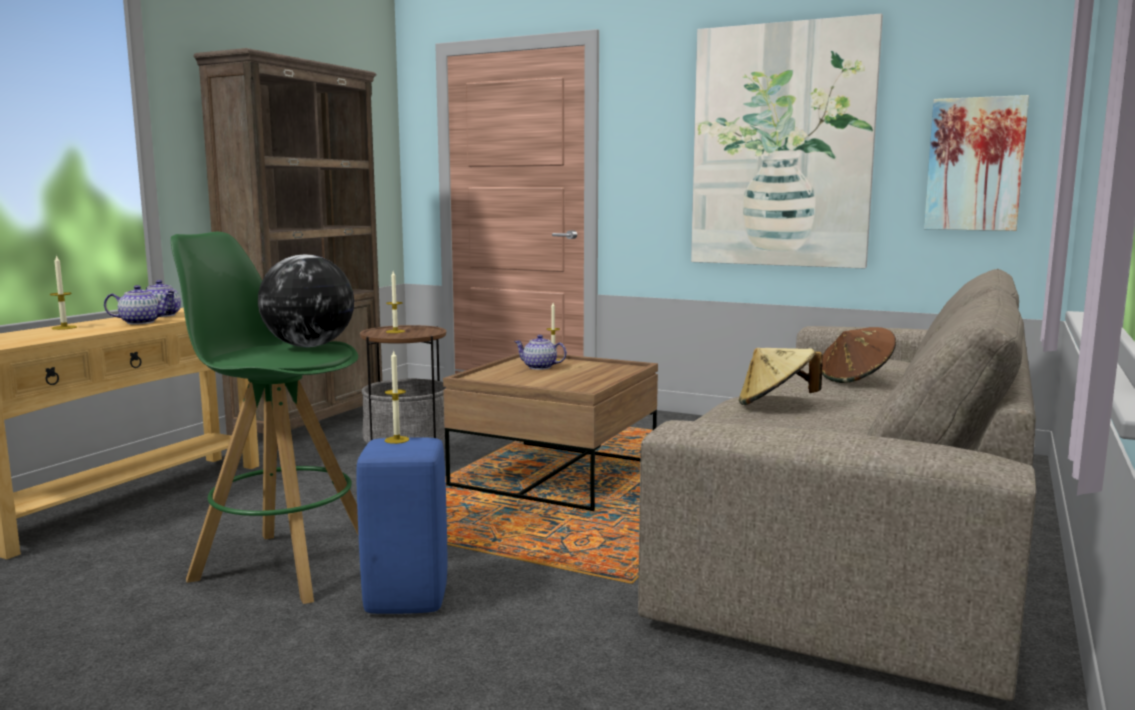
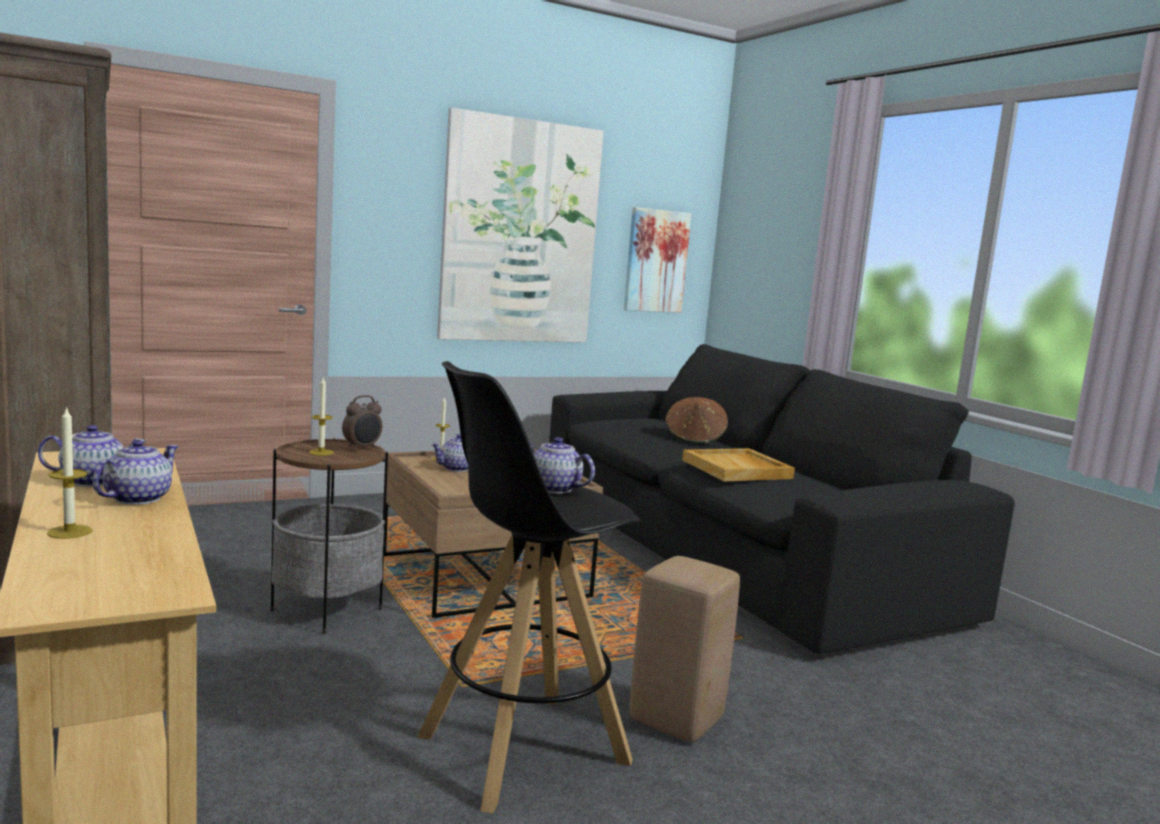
camera: 55 degrees left, 0 degrees up
green stool [171,232,359,604] -> black stool [417,361,640,813]
globe [258,254,354,347] -> teapot [529,437,595,494]
blue stool [356,437,447,614] -> beige stool [630,556,740,742]
candle [385,350,409,444] -> none
beige sofa [638,269,1036,701] -> black sofa [549,344,1015,654]
beige hat [739,348,823,405] -> beige tray [682,448,795,481]
none -> alarm clock [342,395,382,450]

